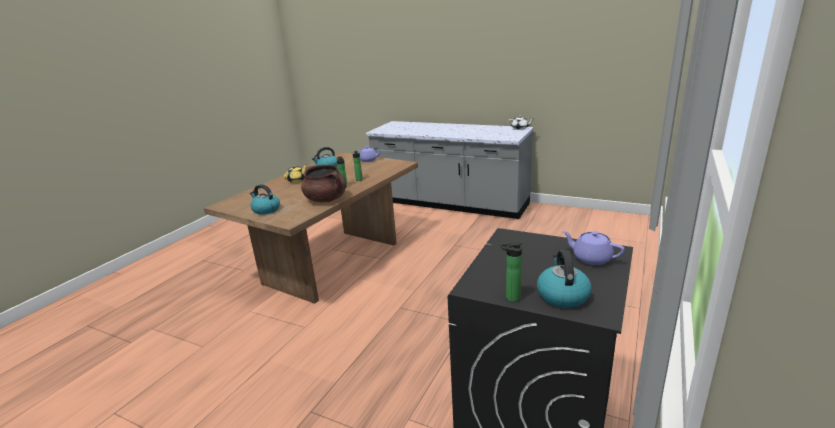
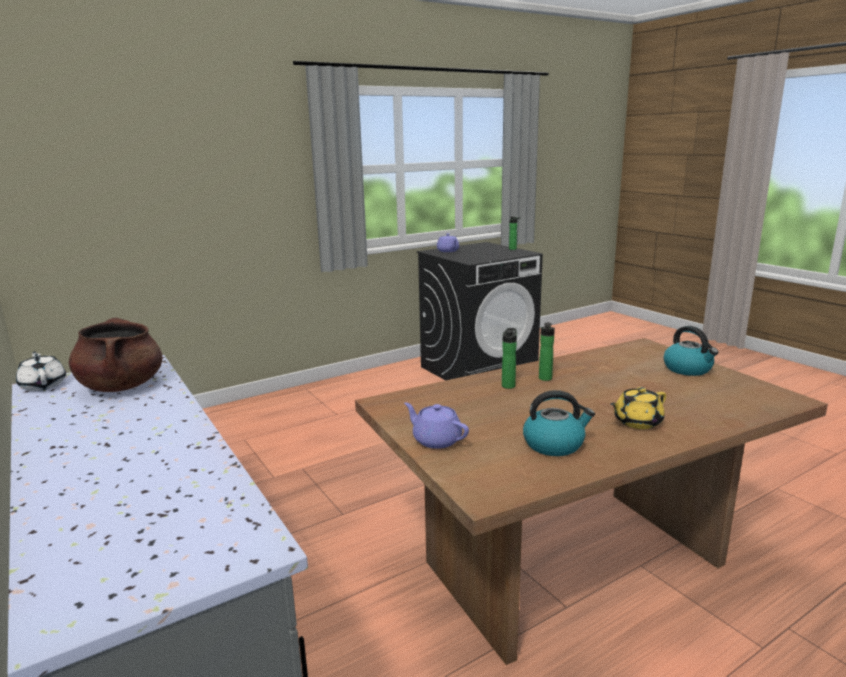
camera: 150 degrees left, 5 degrees down
brown cooking pot [301,165,346,202] -> brown cooking pot moved to [69,317,163,392]
kettle [537,250,592,308] -> none

